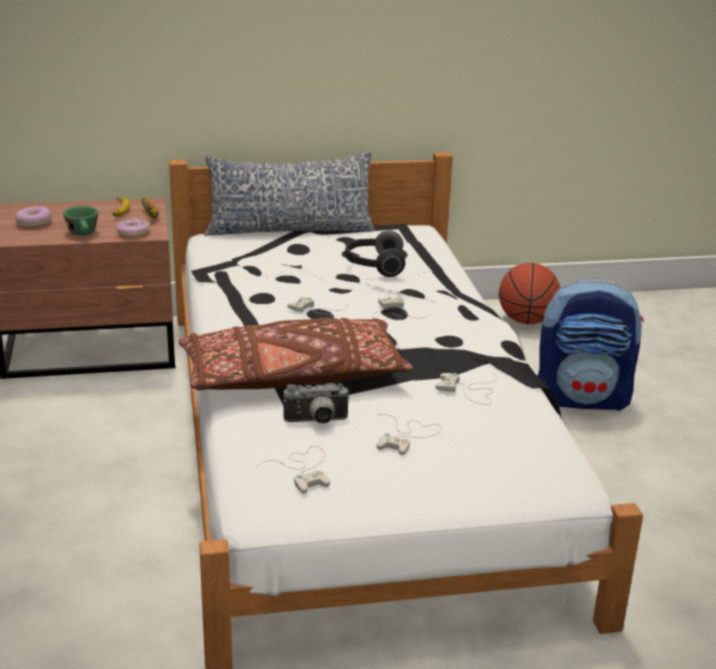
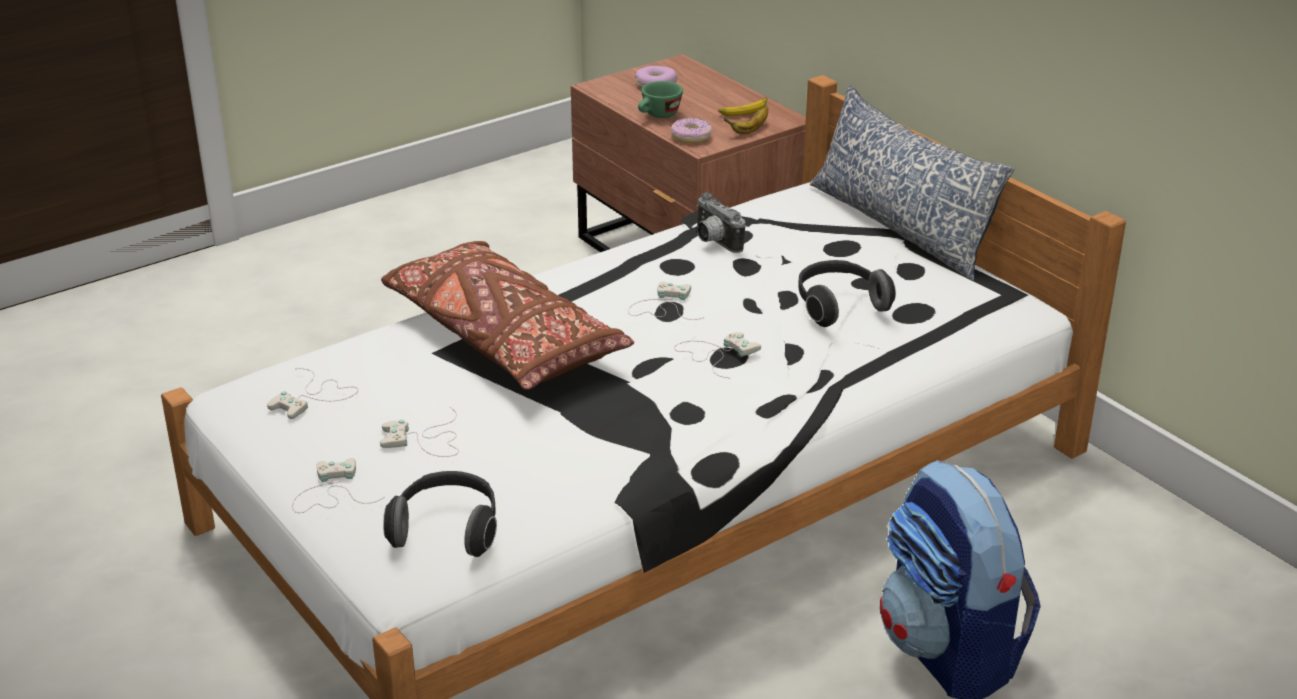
camera: 65 degrees right, 5 degrees up
camera [283,383,350,424] -> camera moved to [696,193,746,253]
white game controller [435,373,497,405] -> white game controller moved to [292,458,385,513]
basketball [499,263,560,324] -> none
none -> headphones [383,471,497,557]

